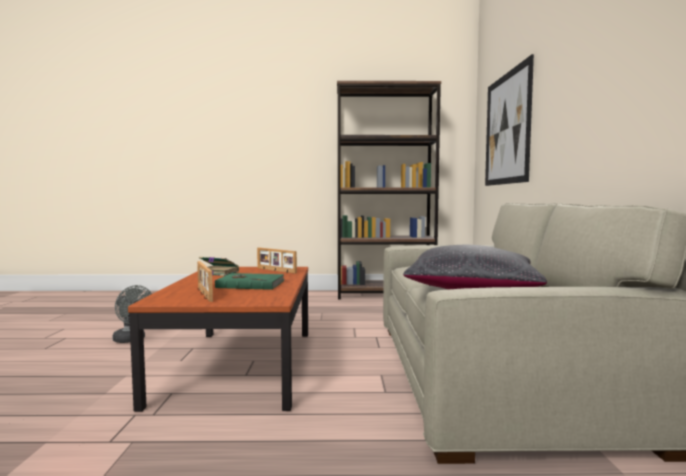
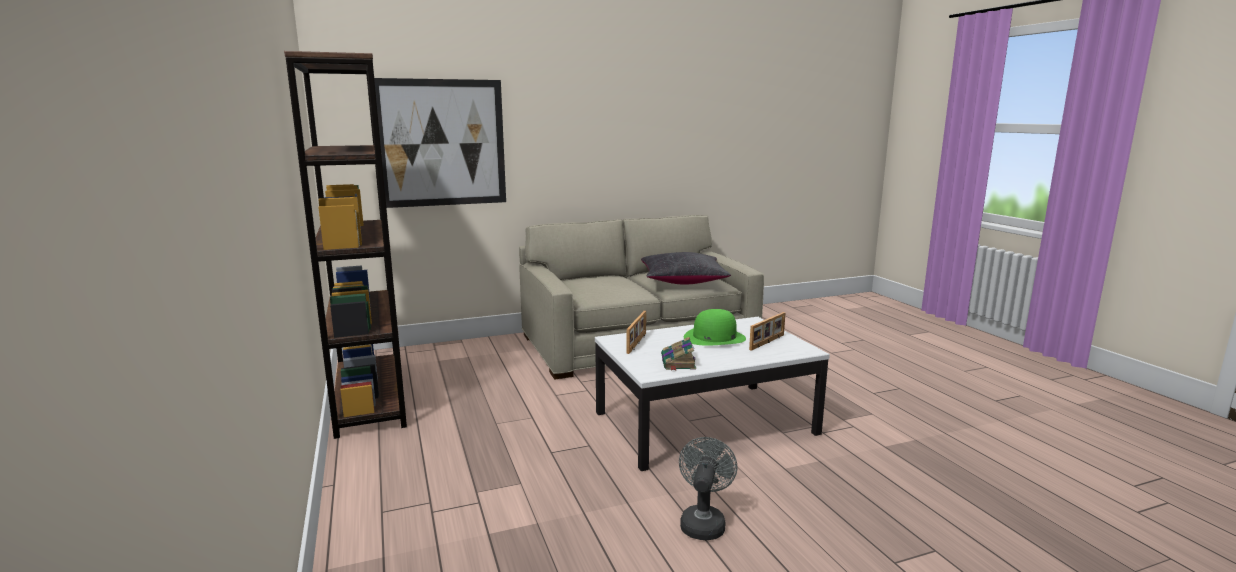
camera: 110 degrees left, 10 degrees up
brown coffee table [128,267,308,412] -> white coffee table [595,317,830,471]
green book [215,273,285,290] -> green hat [684,309,746,346]

